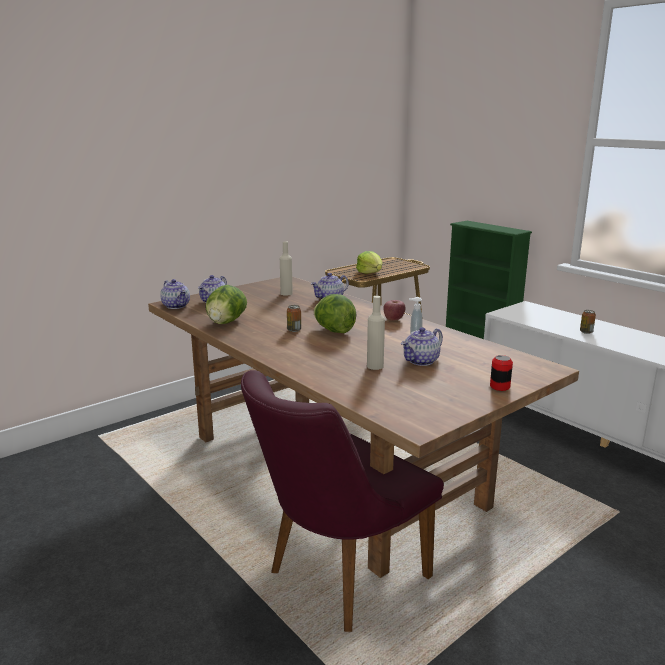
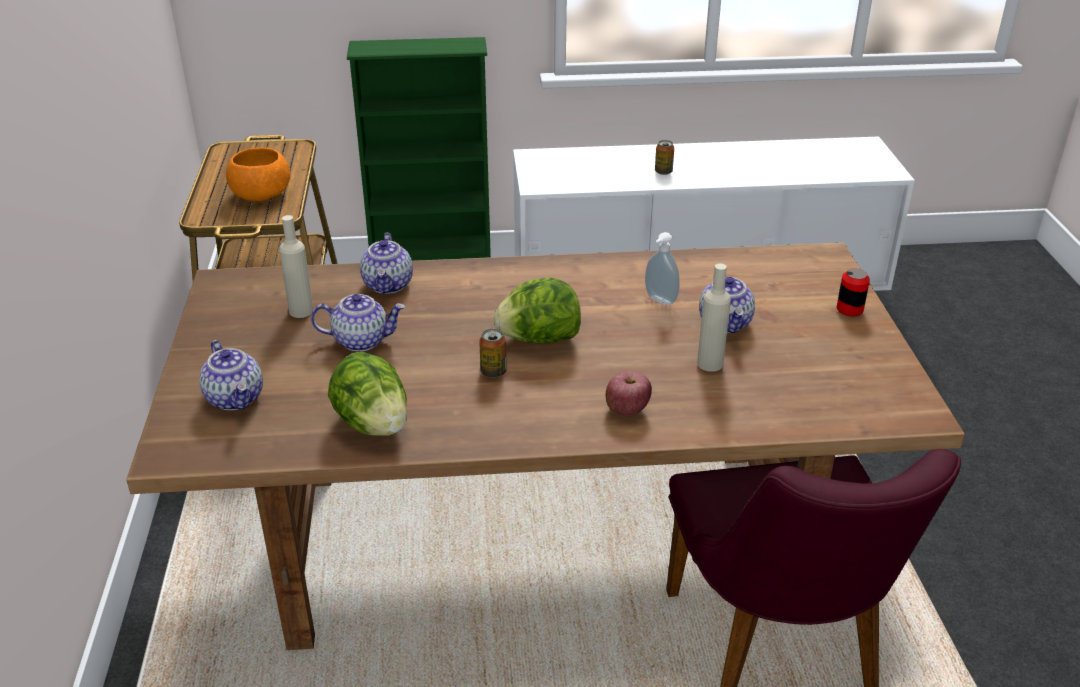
camera: 55 degrees left, 15 degrees up
teapot [160,279,190,309] -> teapot moved to [311,294,405,352]
lettuce [356,251,383,274] -> orange bowl [226,148,290,201]
apple [383,300,405,321] -> apple moved to [606,371,652,416]

